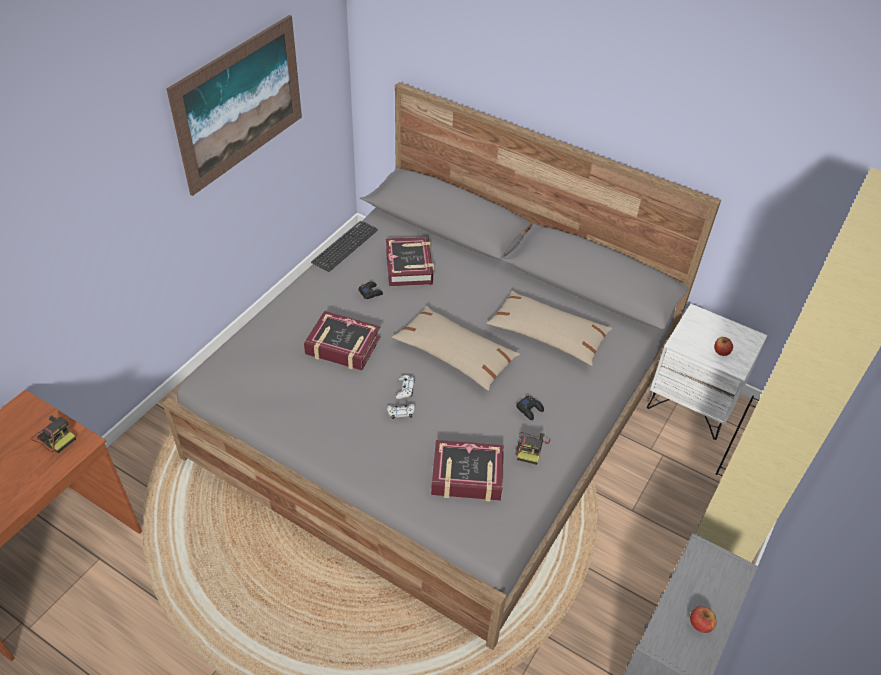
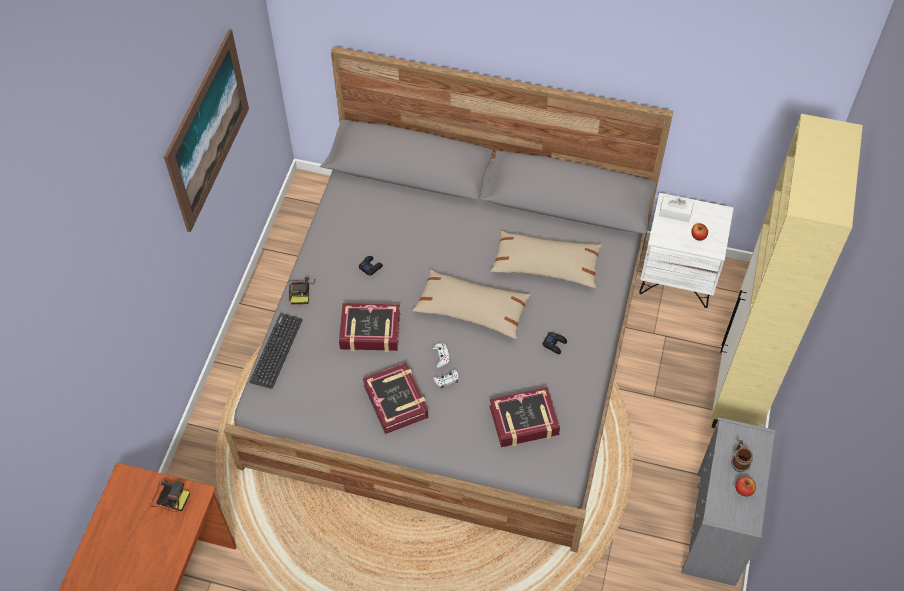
camera: 15 degrees left, 10 degrees up
keyboard [311,221,378,272] -> keyboard moved to [249,313,303,389]
book [386,237,434,286] -> book moved to [363,363,429,434]
camera [515,432,550,465] -> camera moved to [289,277,315,305]
none -> white tissue box [659,196,693,223]
none -> mug [731,440,753,472]

